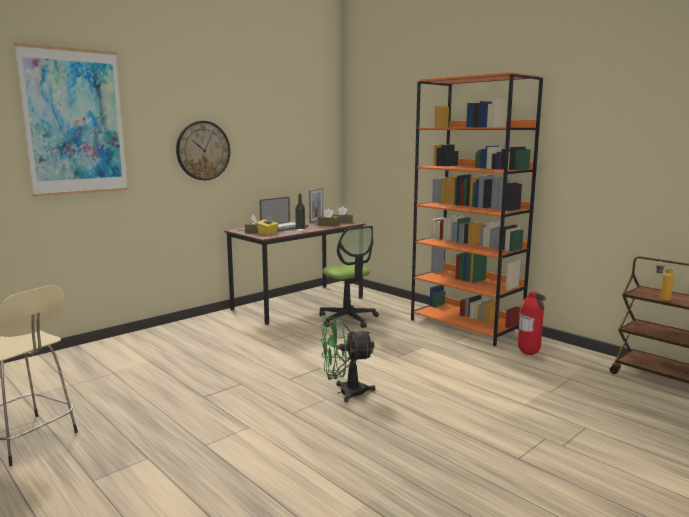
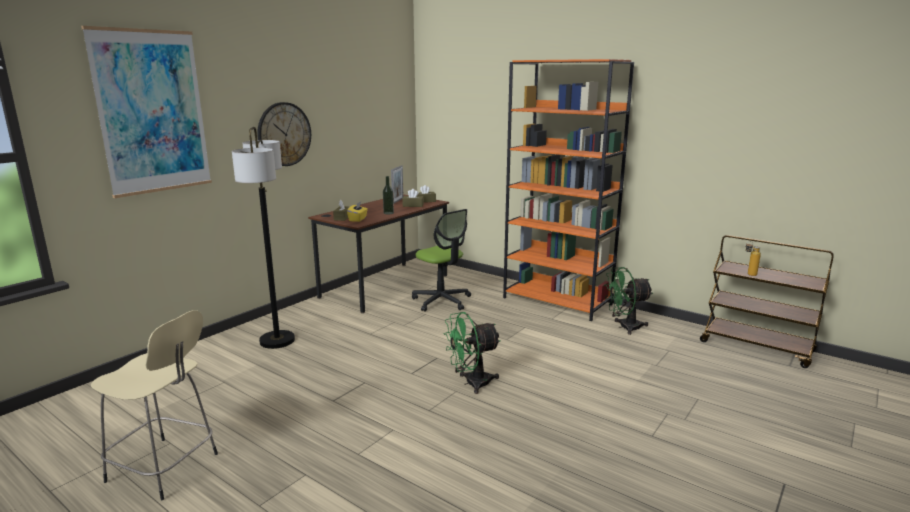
camera: 10 degrees left, 5 degrees up
laptop [259,197,309,232] -> none
fire extinguisher [518,292,546,355] -> green fan [604,267,653,335]
none -> floor lamp [232,127,295,349]

